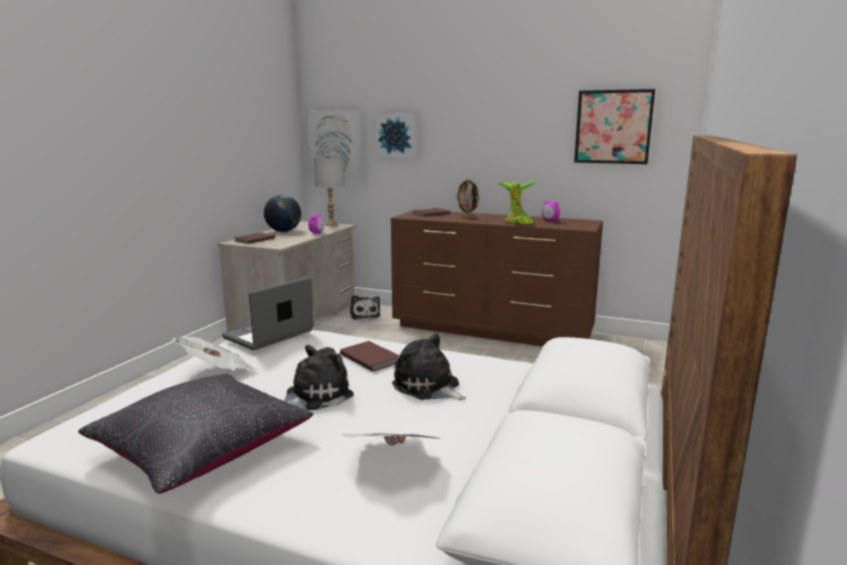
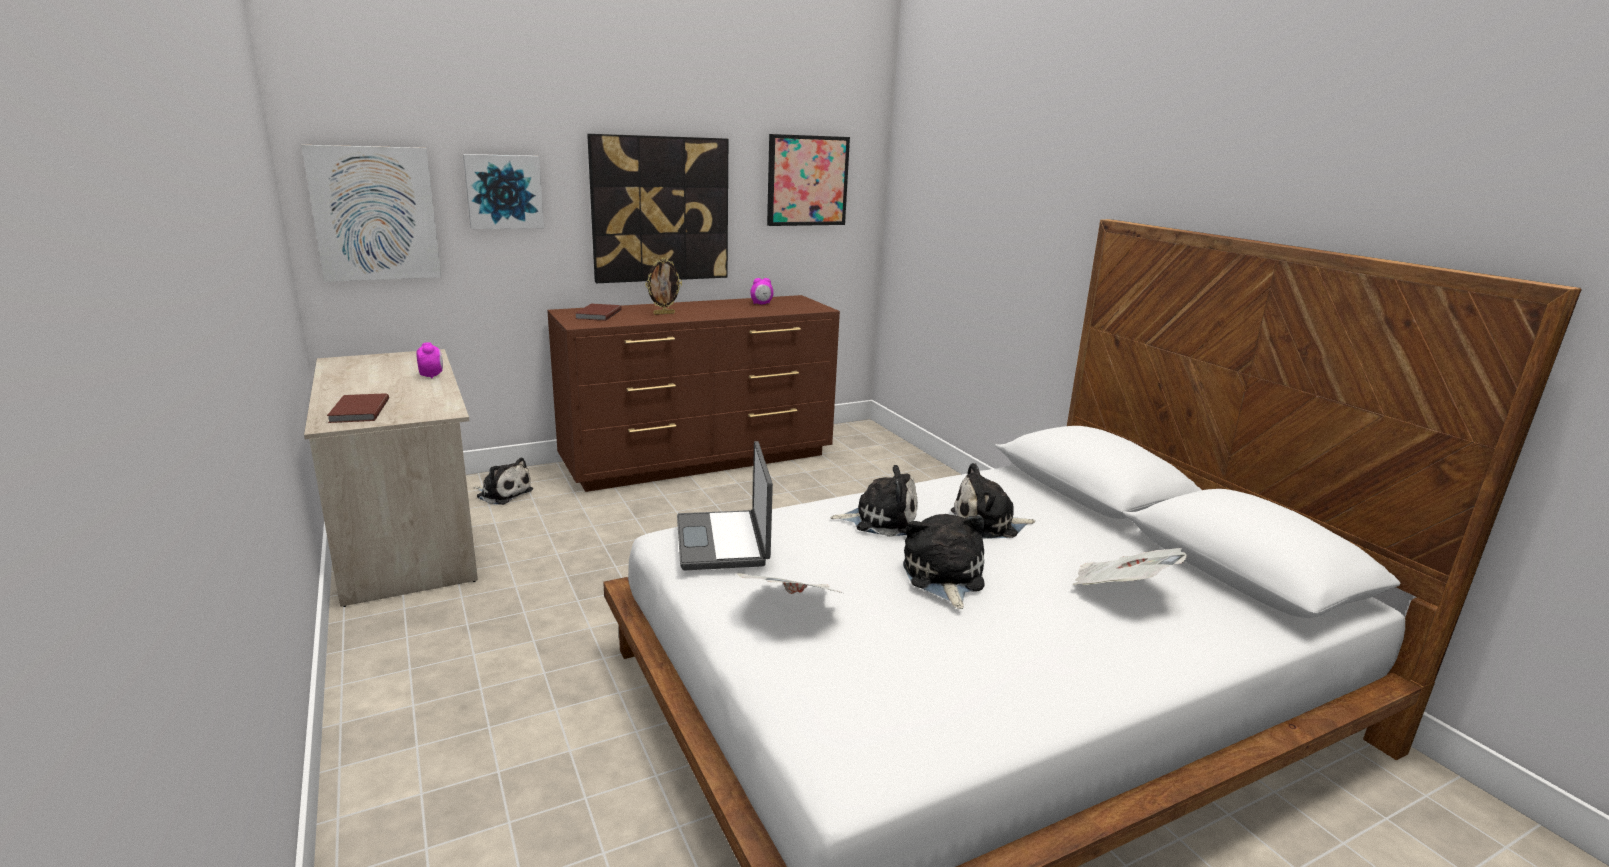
camera: 50 degrees left, 5 degrees up
black pillow [78,374,313,494] -> none
globe [264,195,301,232] -> none
grey table lamp [314,155,345,226] -> none
brown book [340,341,399,372] -> plush toy [830,465,918,537]
potted plant [498,181,537,224] -> none
none -> picture [587,134,728,283]

